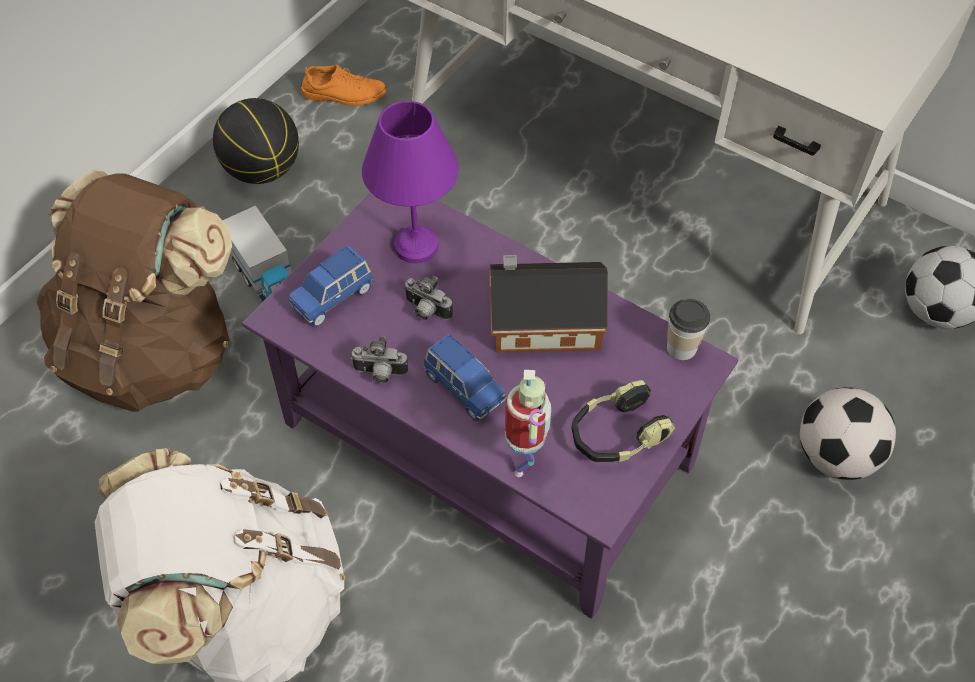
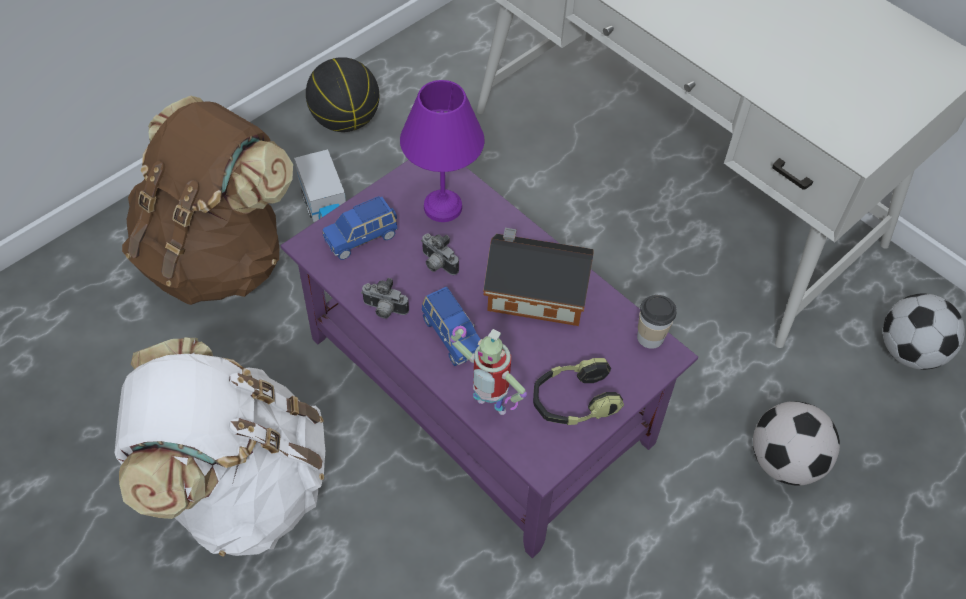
camera: 10 degrees right, 0 degrees up
orange shoe [301,65,387,106] -> none
toy robot [505,370,551,477] -> toy robot turned 105 degrees clockwise [450,326,527,415]

